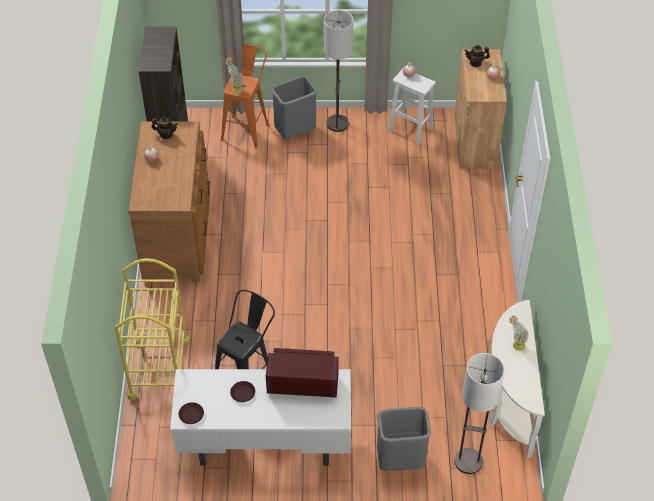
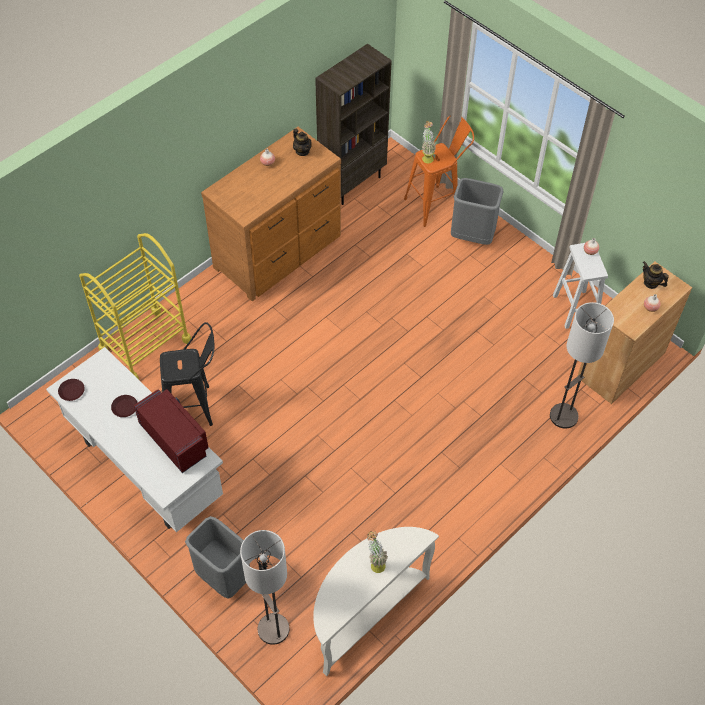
camera: 45 degrees right, 5 degrees up
floor lamp [324,10,353,132] -> floor lamp moved to [550,302,614,429]

